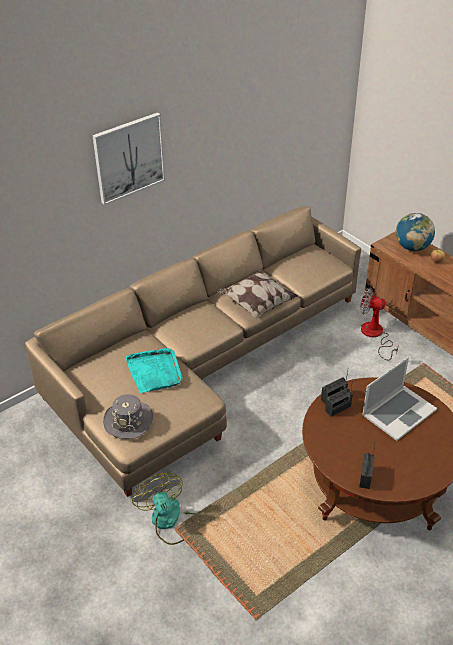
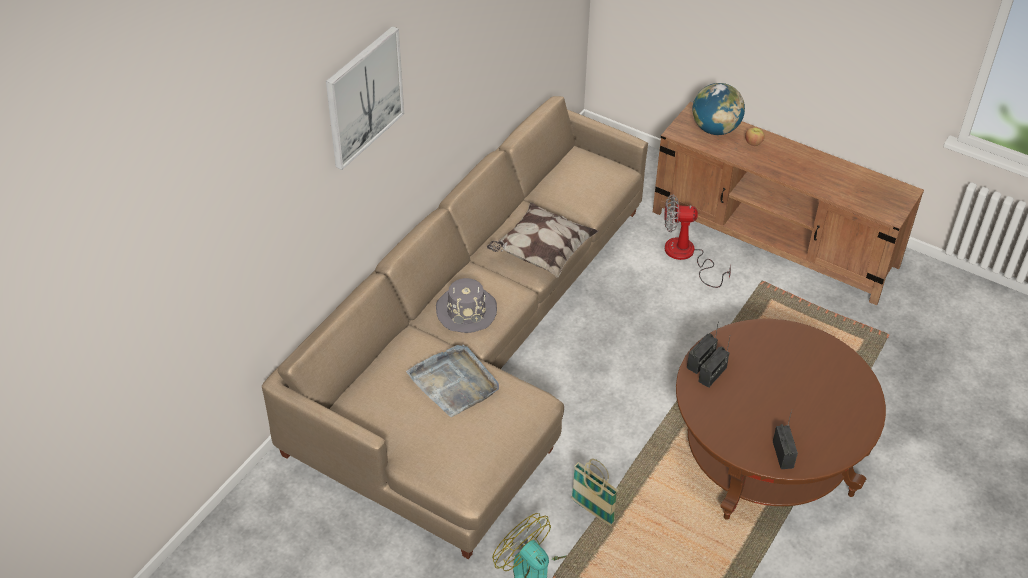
camera: 20 degrees left, 5 degrees up
grey hat [103,394,153,439] -> grey hat moved to [436,278,497,333]
turquoise tray [125,348,183,393] -> grey tray [406,345,499,417]
laptop [362,357,437,441] -> none
none -> basket [571,459,618,526]

